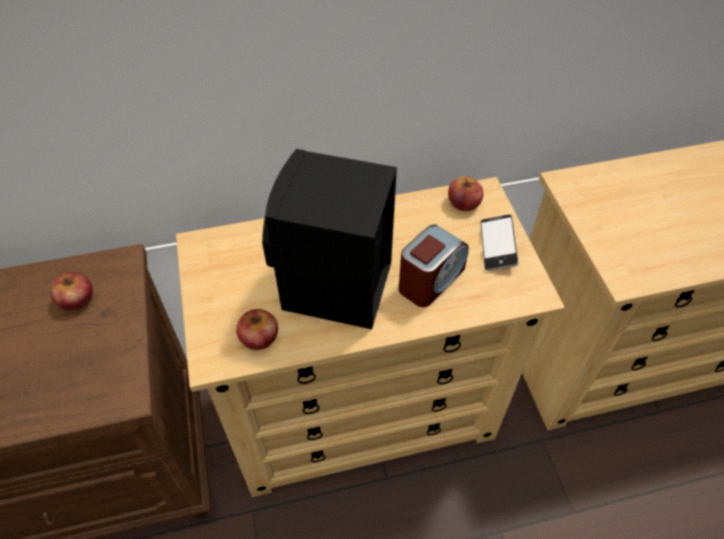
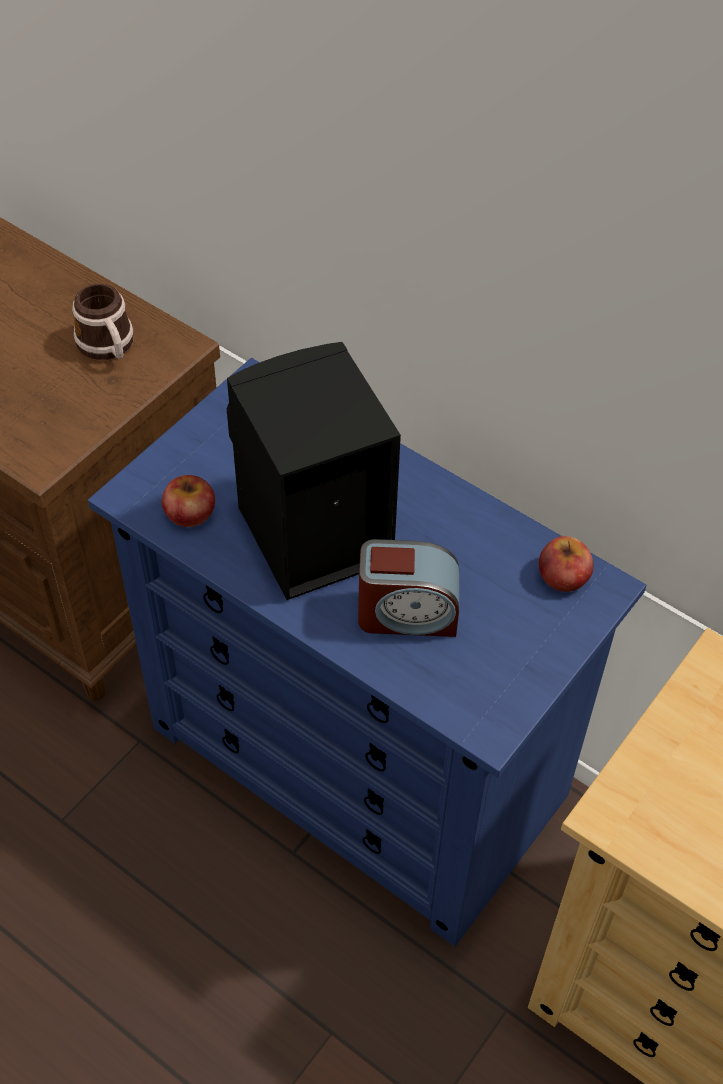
camera: 50 degrees right, 0 degrees up
apple [51,272,93,310] -> mug [72,284,134,360]
beige dresser [176,177,565,497] -> blue dresser [88,358,646,947]
phone [480,214,519,271] -> none

